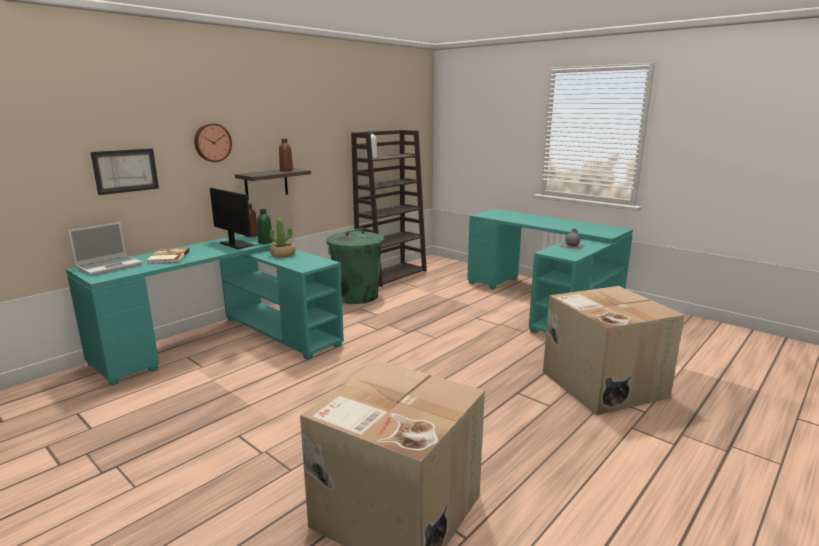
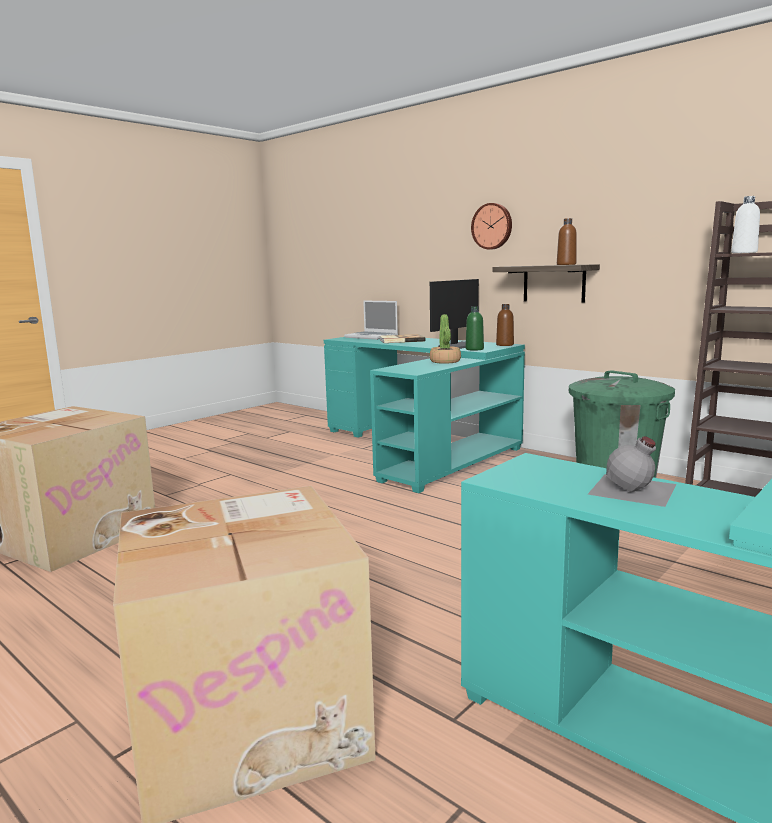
camera: 90 degrees right, 5 degrees down
picture [91,148,159,195] -> none

